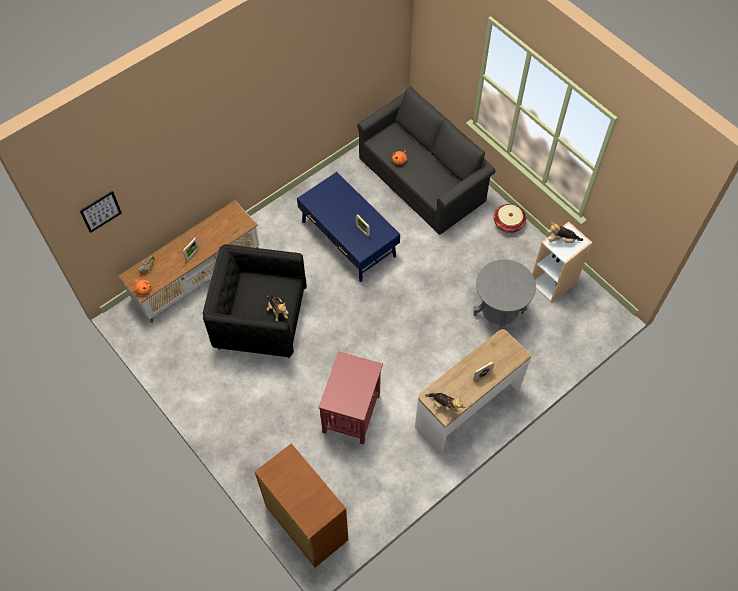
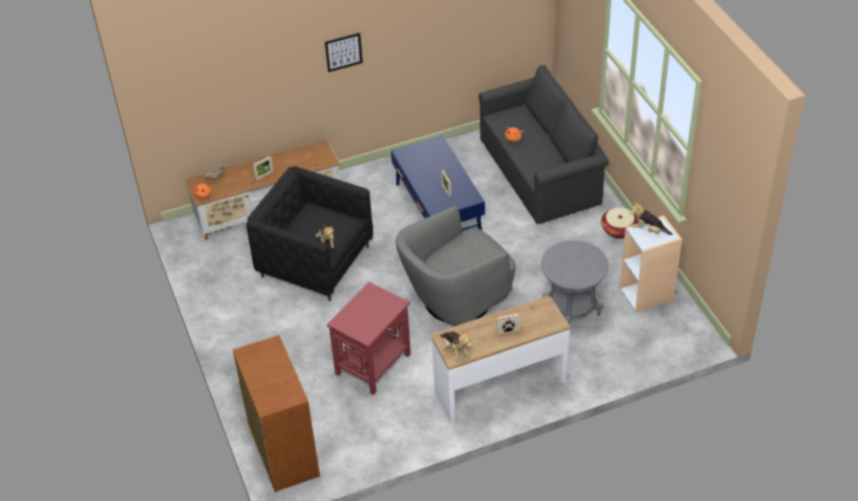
camera: 20 degrees right, 15 degrees down
picture [80,191,122,233] -> picture moved to [325,33,363,72]
none -> grey armchair [396,206,516,326]

